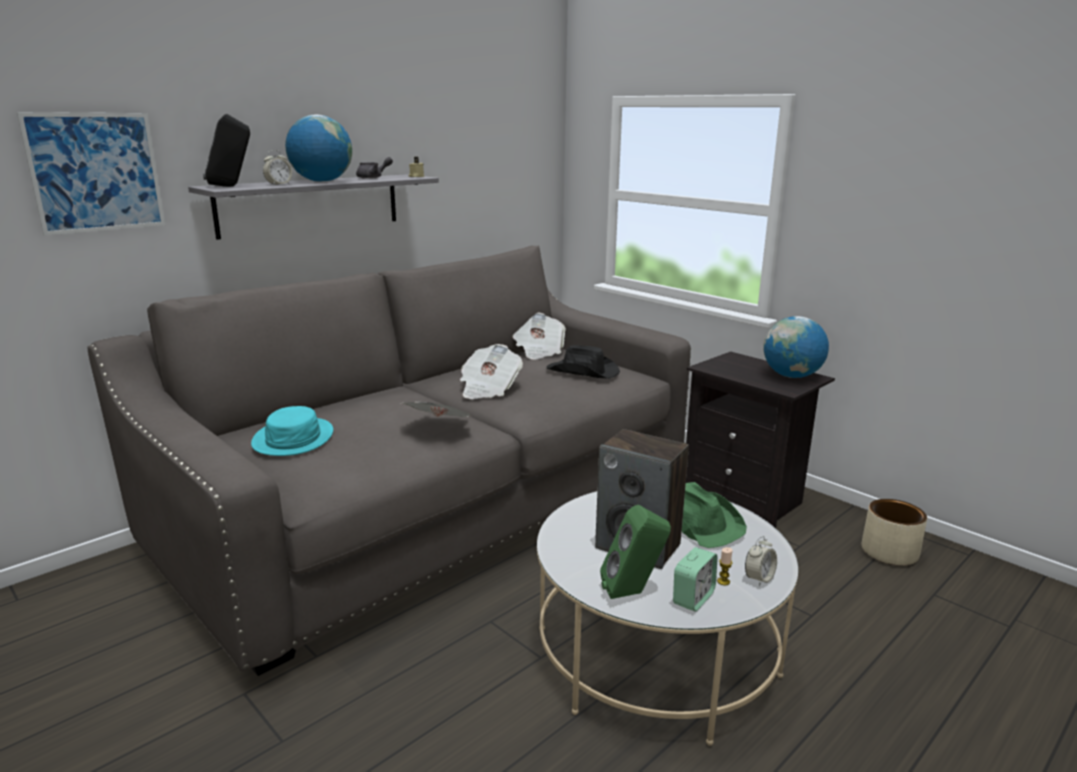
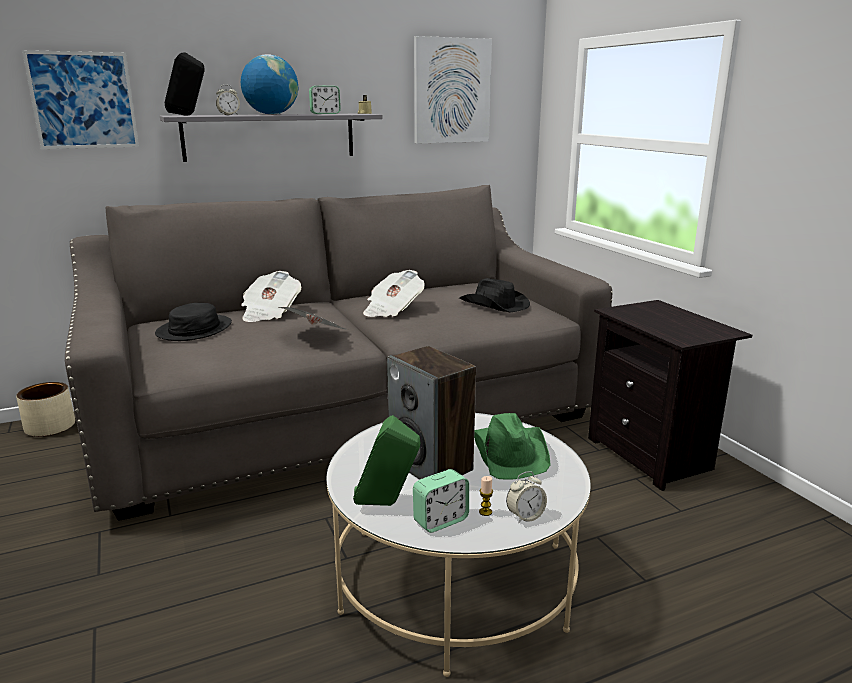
camera: 20 degrees right, 0 degrees up
turquoise hat [251,406,333,456] -> black hat [155,303,232,341]
grey teapot [356,157,393,179] -> alarm clock [309,86,341,114]
newspaper [512,312,566,359] -> newspaper moved to [241,271,302,322]
globe [763,316,829,378] -> none
beige planter [862,499,927,566] -> beige planter moved to [16,382,75,437]
none -> picture [414,36,492,144]

